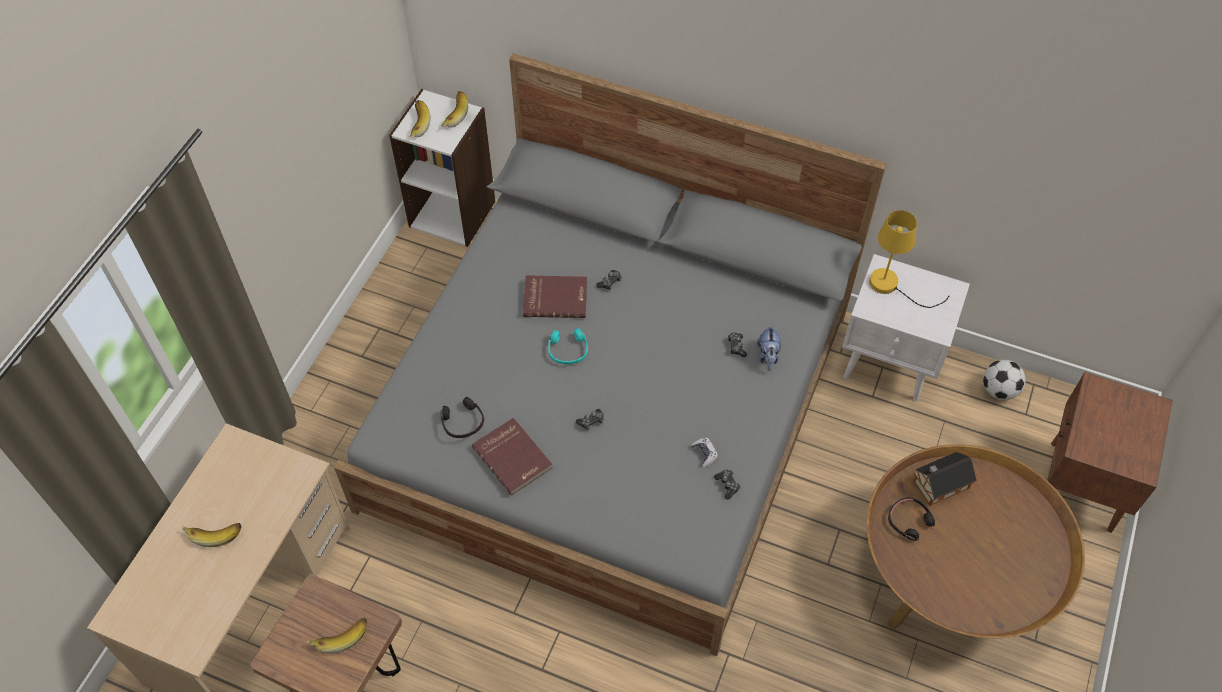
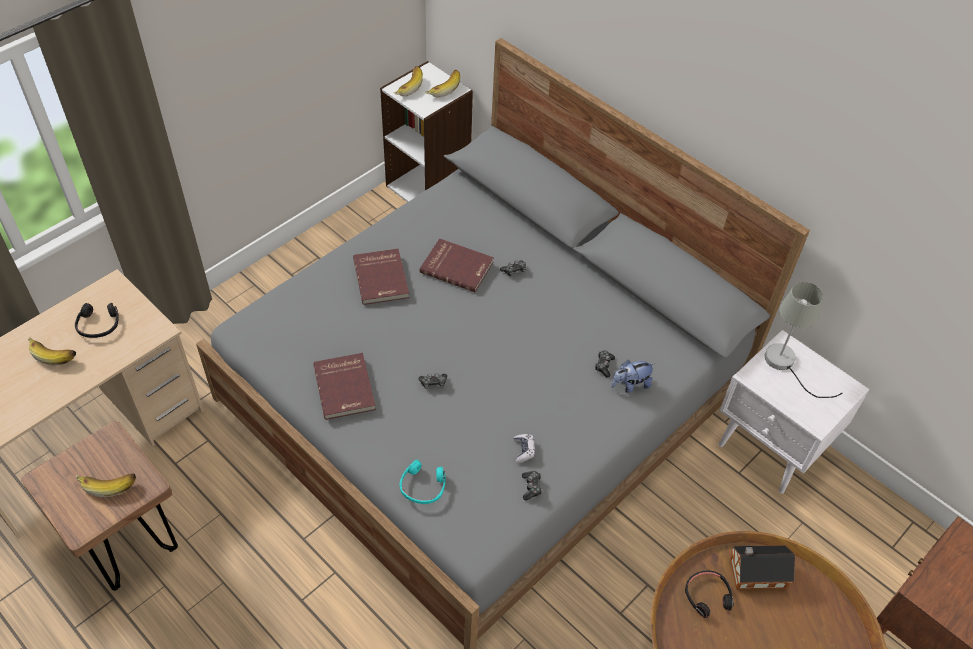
camera: 20 degrees right, 5 degrees down
black headphones [441,397,484,438] -> black headphones moved to [75,303,119,338]
turquoise headphones [548,328,588,364] -> turquoise headphones moved to [400,460,446,504]
plush toy [757,324,781,371] -> plush toy turned 45 degrees clockwise [611,360,655,393]
yellow table lamp [869,210,949,308] -> grey table lamp [765,282,842,398]
football [983,360,1026,400] -> none
none -> red book [353,248,409,305]

